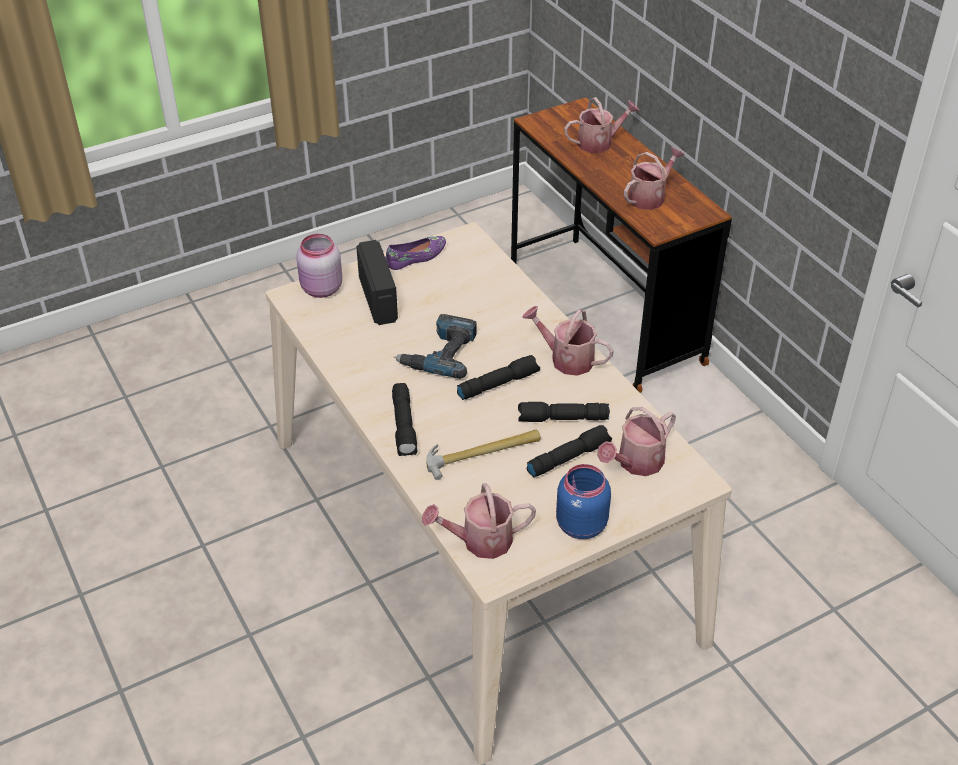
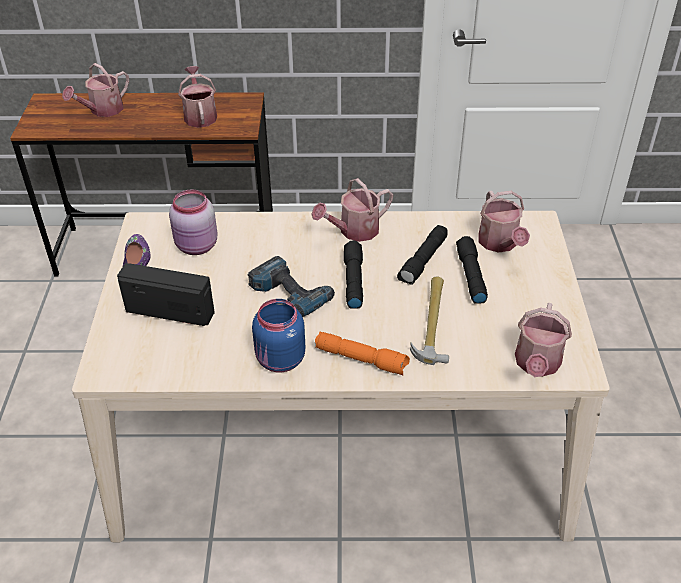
camera: 60 degrees left, 0 degrees up
pink jar [296,234,342,298] -> pink jar moved to [169,190,218,255]
black flashlight [392,383,417,456] -> orange flashlight [315,332,410,375]
blue jar [556,464,611,539] -> blue jar moved to [252,299,305,372]
watering can [564,97,640,153] -> watering can turned 150 degrees counterclockwise [62,63,129,117]

